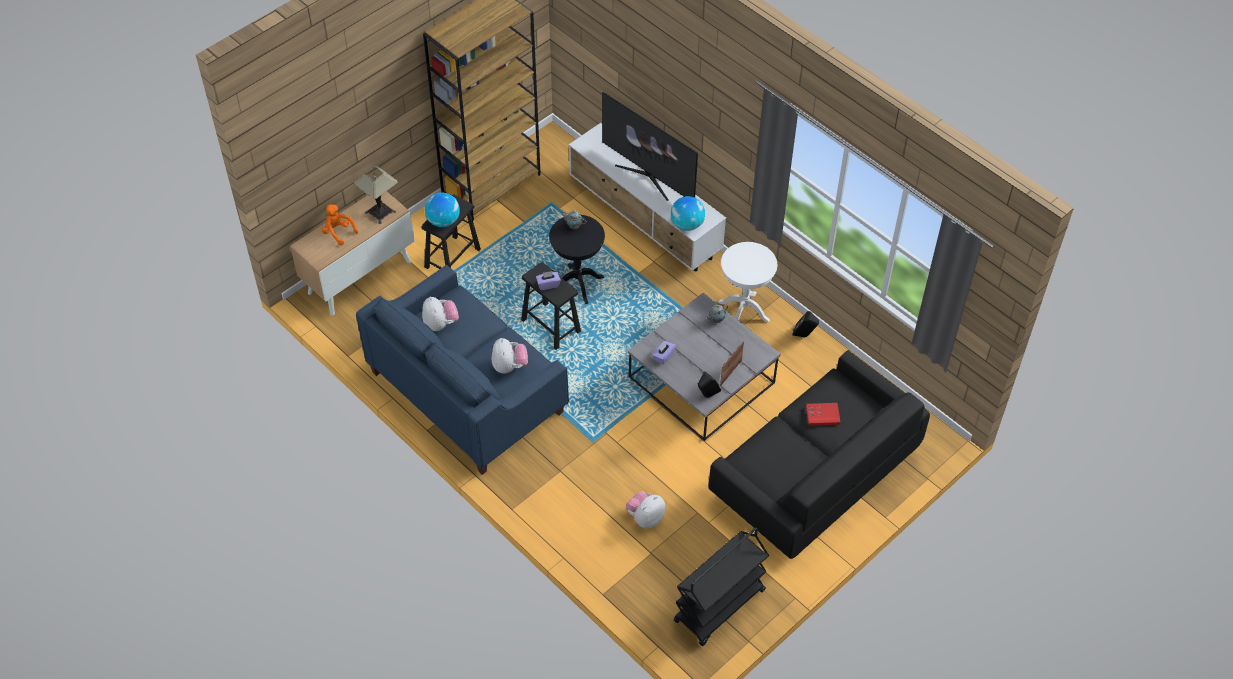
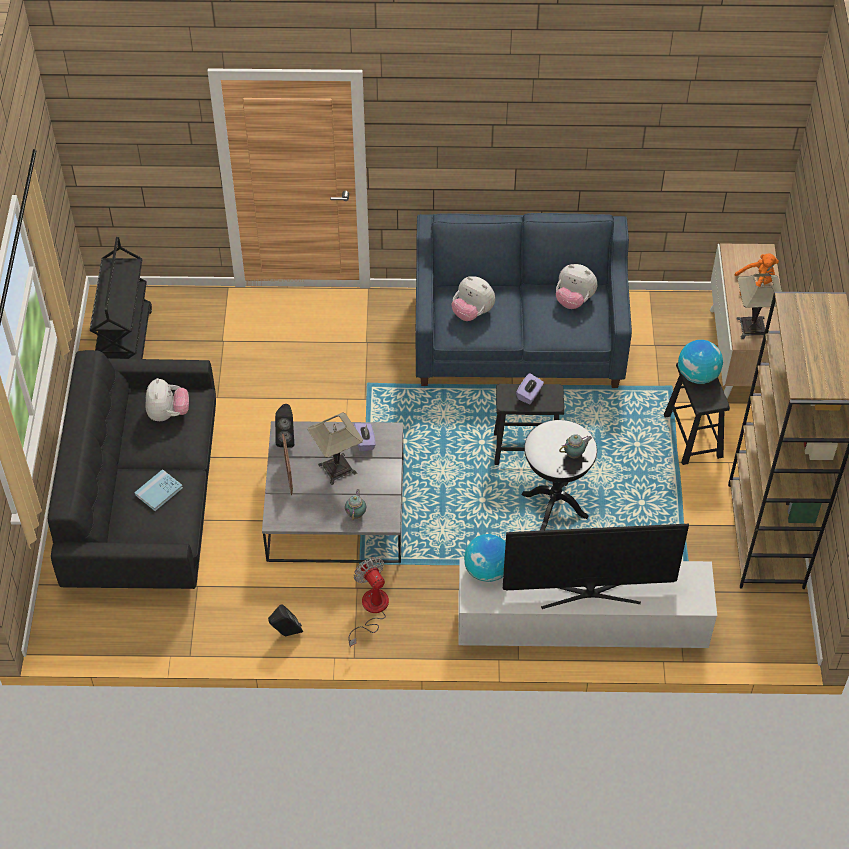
camera: 135 degrees right, 0 degrees up
plush toy [626,491,665,528] -> plush toy moved to [145,378,189,421]
white side table [718,242,777,323] -> fan [348,557,389,647]
red book [806,403,840,426] -> blue book [134,469,183,511]
none -> table lamp [308,412,363,485]

